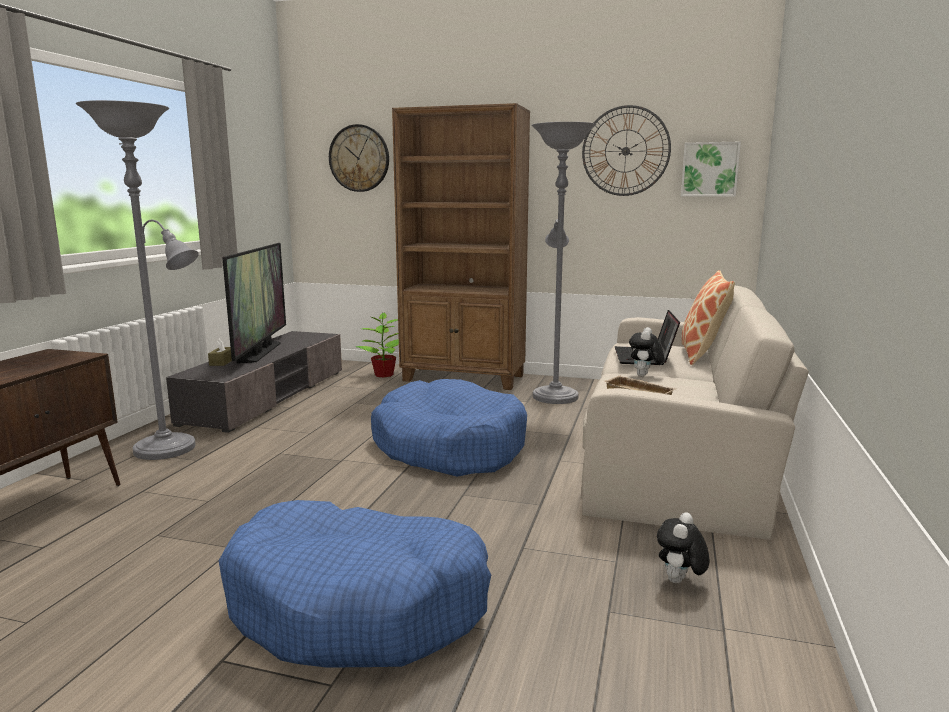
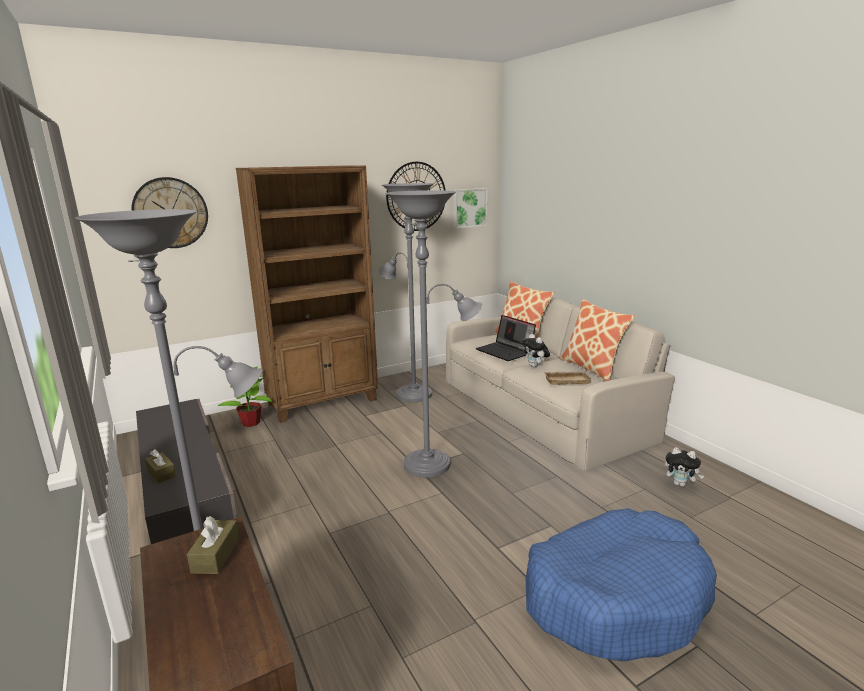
camera: 45 degrees left, 5 degrees up
television [222,243,286,363] -> none
blue dog bed [371,379,527,477] -> grey floor lamp [385,190,482,478]
plush toy [657,512,709,583] -> plush toy turned 45 degrees counterclockwise [664,447,704,487]
none -> brown tissue box [187,516,239,574]
none -> pillow [560,299,635,381]

